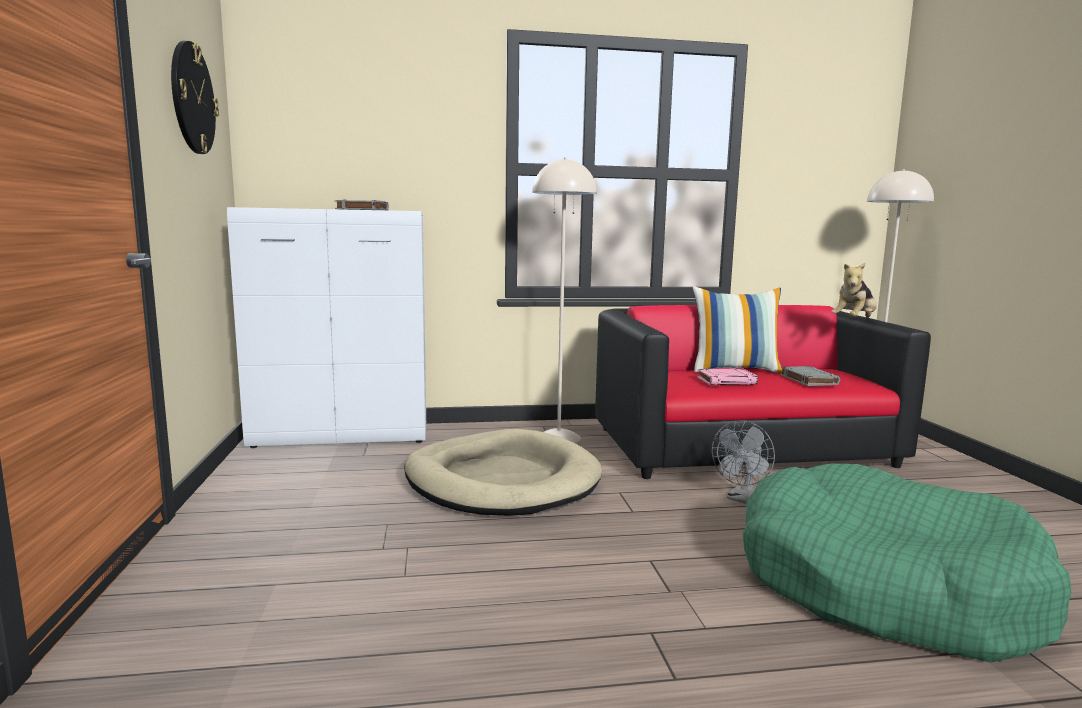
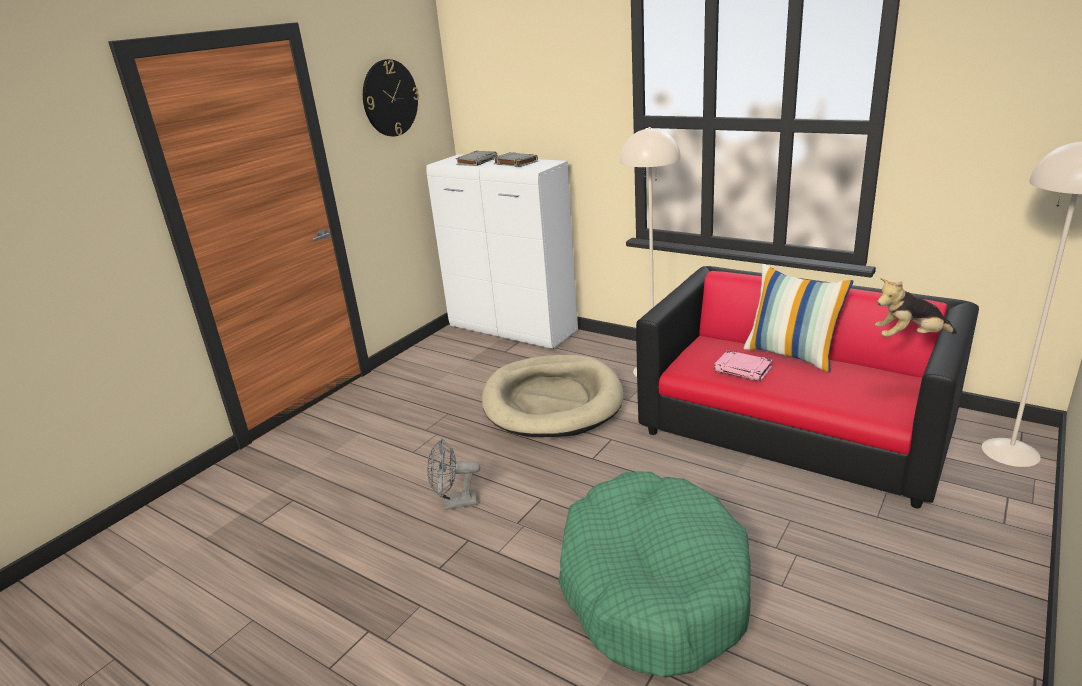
camera: 45 degrees right, 15 degrees up
grey fan [712,420,775,504] -> grey fan moved to [427,439,480,510]
grey book [781,366,840,386] -> grey book moved to [456,151,497,166]

